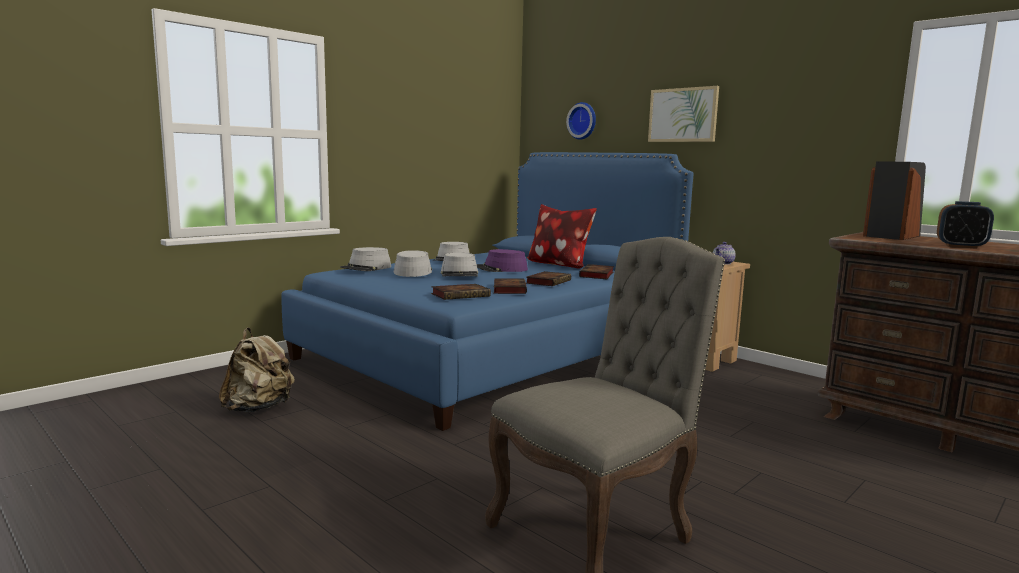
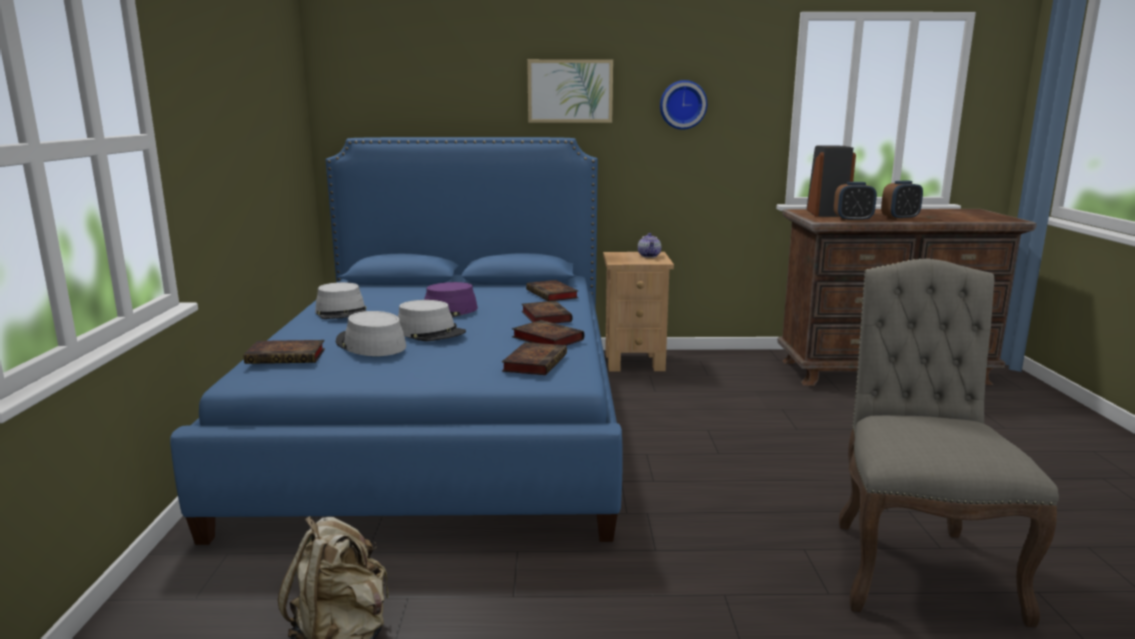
camera: 45 degrees left, 5 degrees up
grey hat [340,247,391,271] -> book [244,340,325,364]
pillow [527,204,597,268] -> none
wall clock [566,102,596,140] -> wall clock moved to [660,80,707,130]
none -> alarm clock [834,182,877,221]

